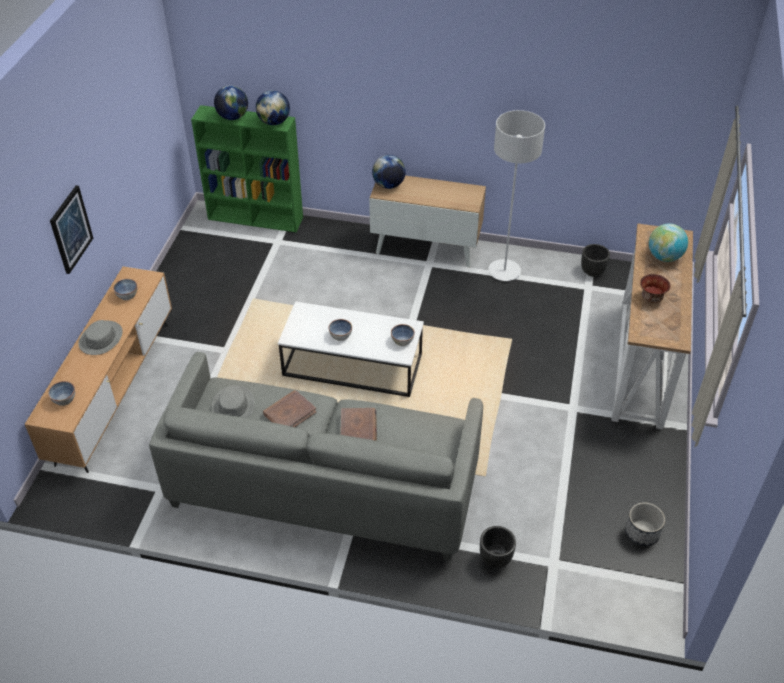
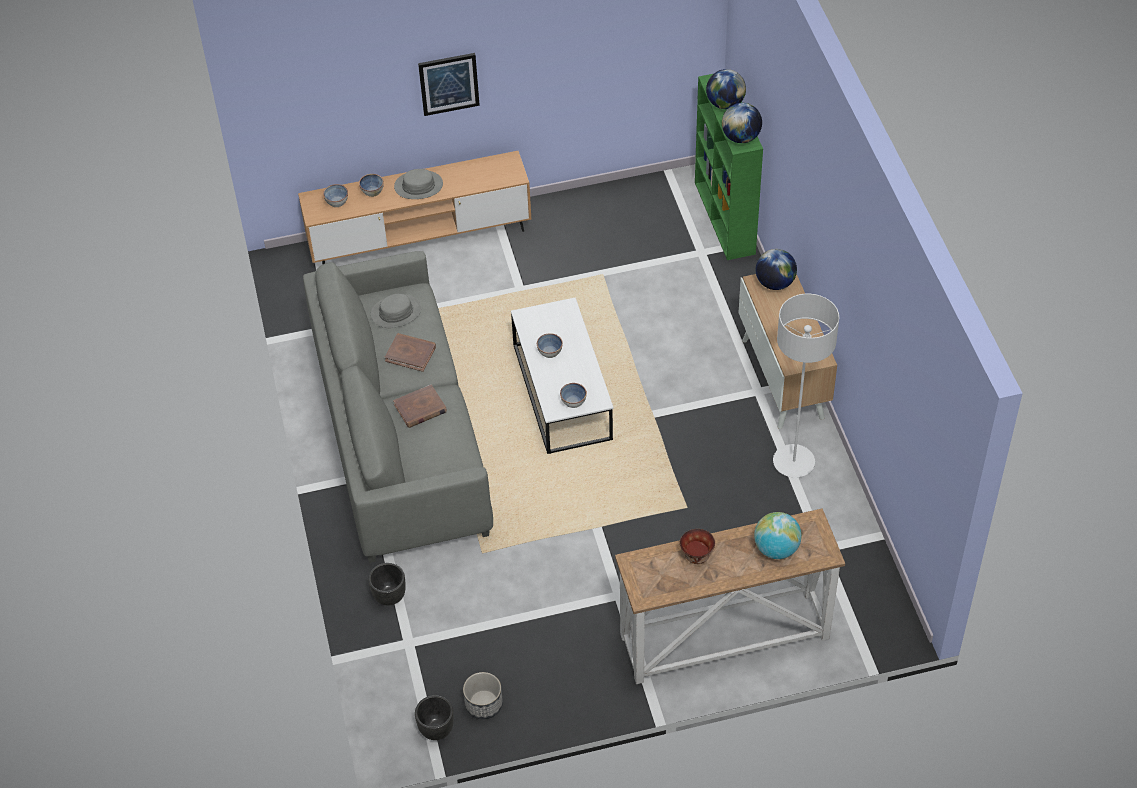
camera: 65 degrees right, 5 degrees up
bowl [113,279,137,300] -> bowl moved to [359,174,384,197]
black planter [581,244,610,277] -> black planter moved to [415,695,454,740]

